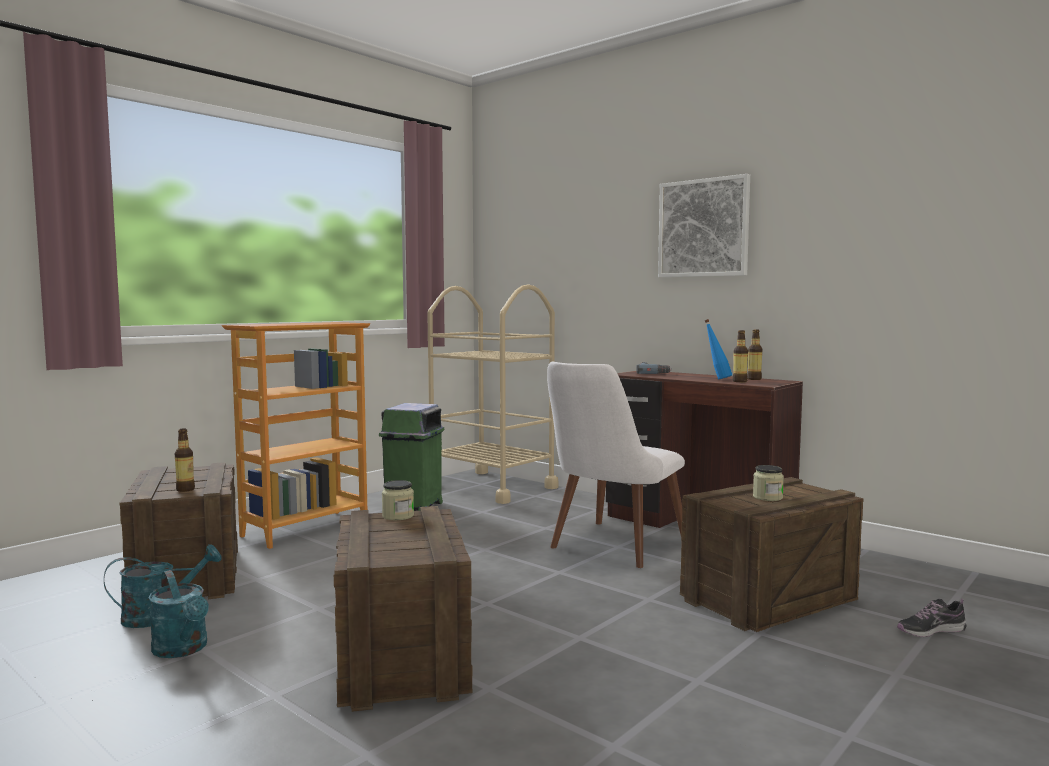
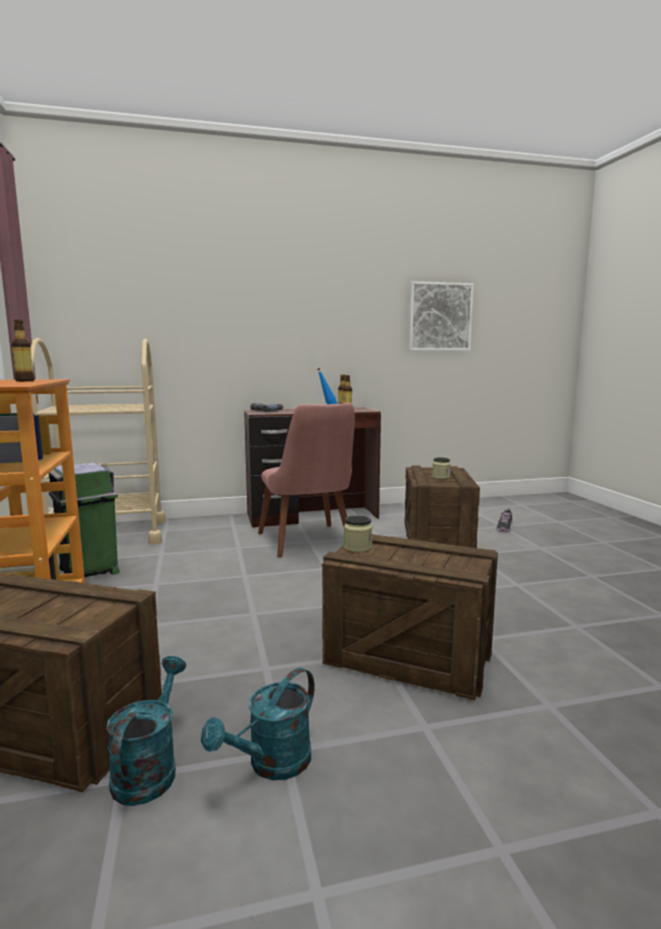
camera: 55 degrees left, 5 degrees up
turquoise watering can [148,570,209,658] -> turquoise watering can turned 135 degrees clockwise [201,668,315,780]
bottle [175,428,195,492] -> bottle moved to [11,319,34,382]
white chair [547,361,685,568] -> pink chair [258,403,355,558]
picture [658,174,750,277] -> picture moved to [408,281,474,351]

